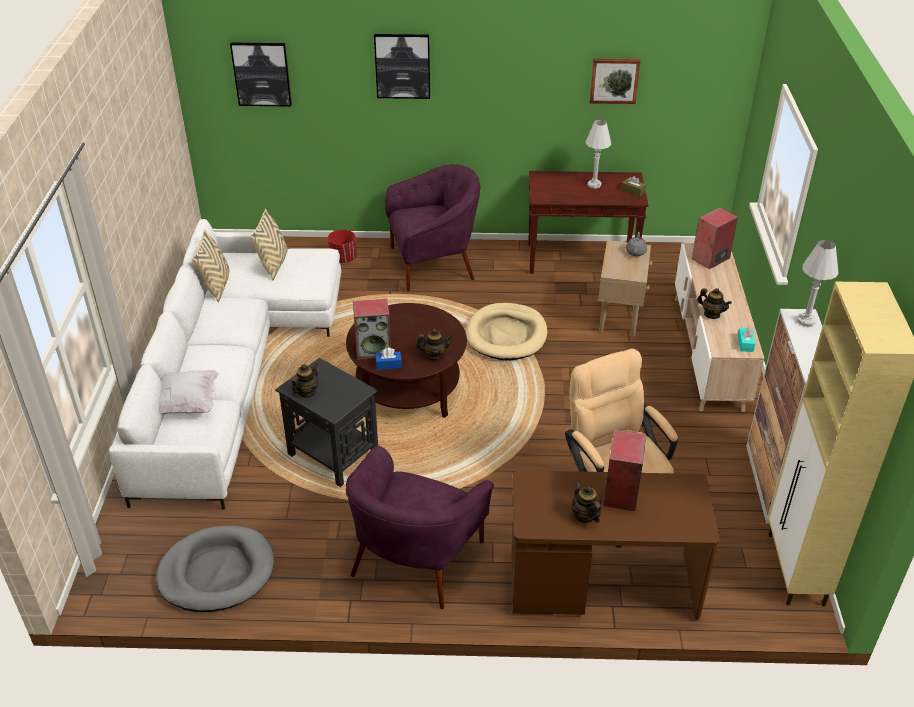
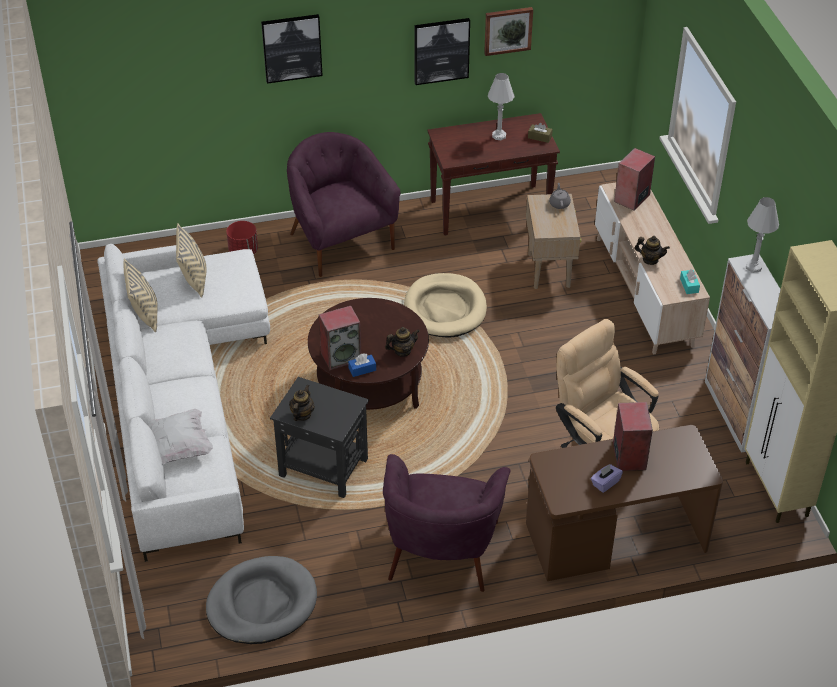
camera: 15 degrees left, 5 degrees up
picture [230,43,292,107] -> picture moved to [414,18,470,85]
purple armchair [385,164,480,292] -> purple armchair turned 90 degrees counterclockwise [287,132,401,277]
teapot [572,481,601,524] -> purple tissue box [591,464,623,493]

